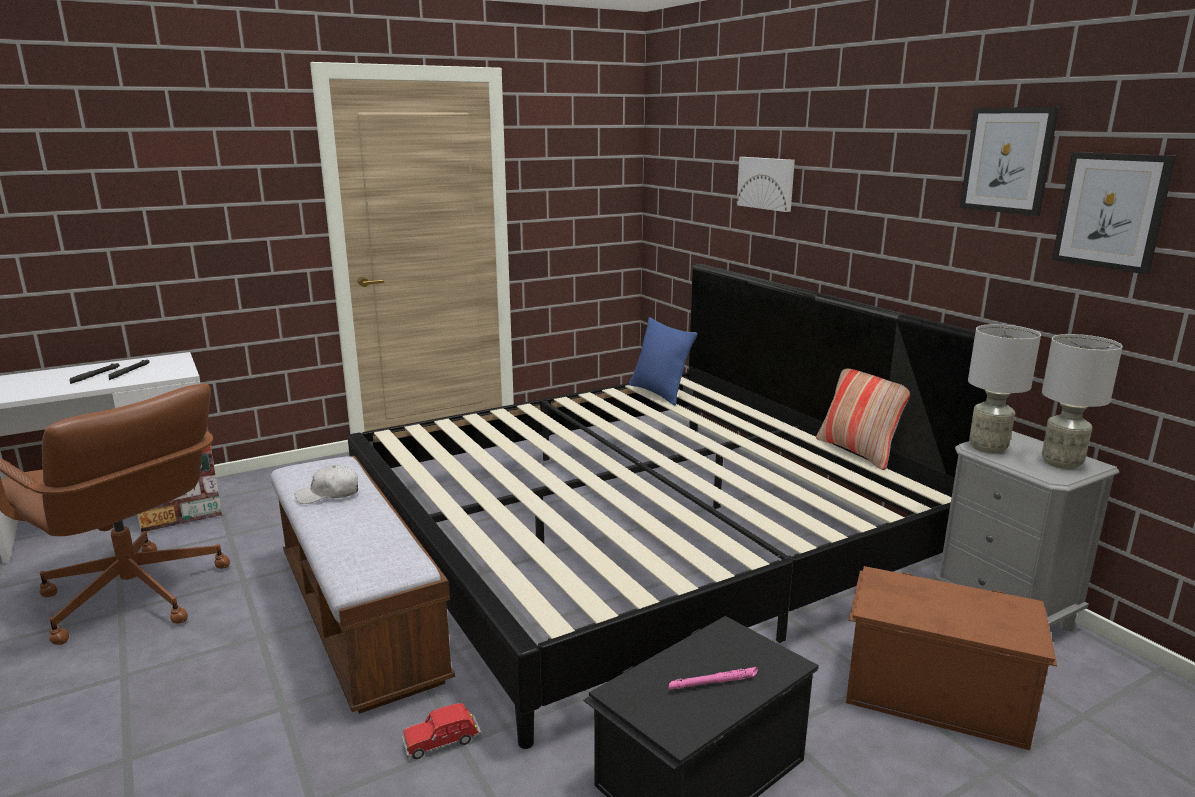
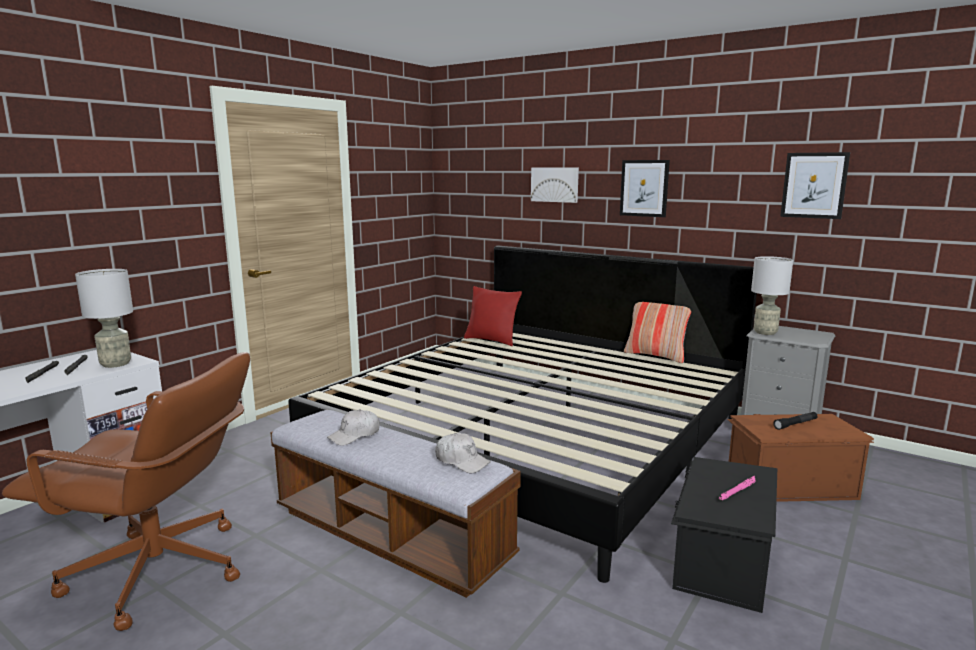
camera: 25 degrees left, 5 degrees down
red toy car [402,703,481,759] -> none
blue pillow [629,317,697,405] -> red pillow [464,286,522,346]
picture [960,107,1059,216] -> picture moved to [620,160,670,217]
grey table lamp [1042,334,1123,469] -> grey table lamp moved to [75,269,133,368]
none -> white cap [435,433,491,473]
none -> black flashlight [773,412,818,430]

